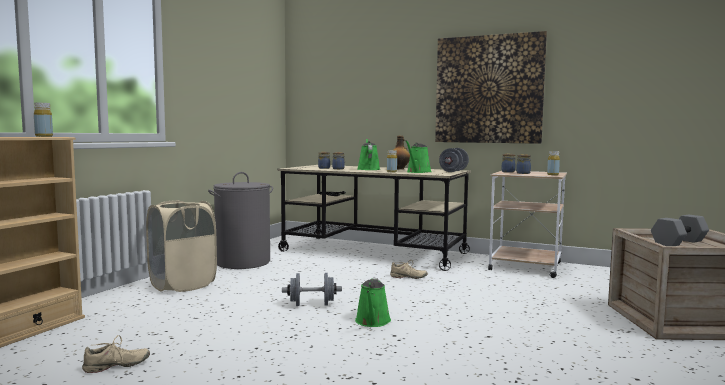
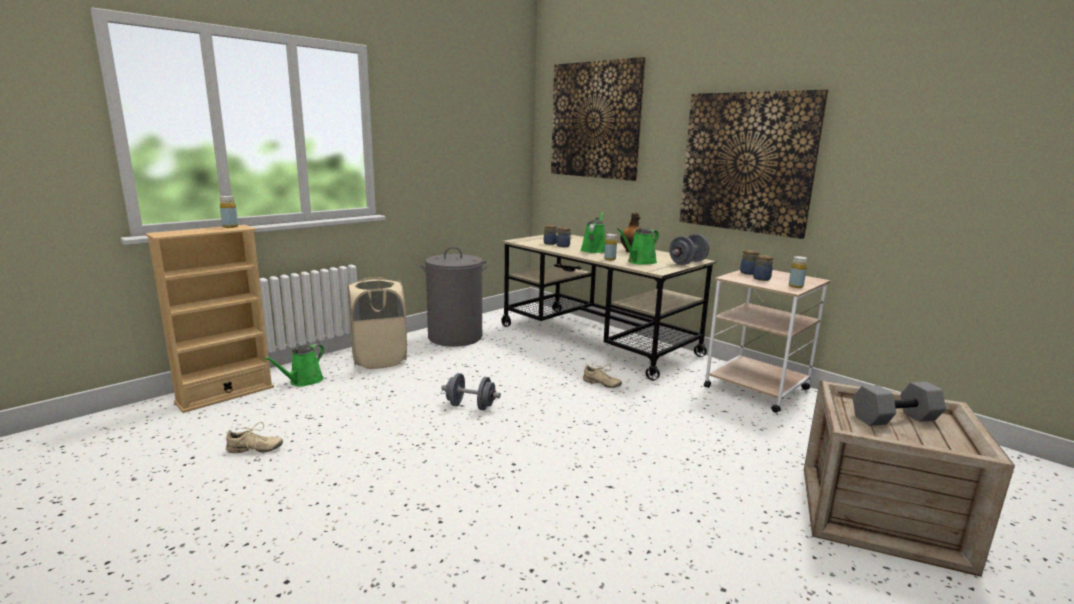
camera: 20 degrees right, 10 degrees up
green watering can [355,278,391,327] -> green watering can moved to [264,344,324,387]
none -> picture [551,57,646,181]

